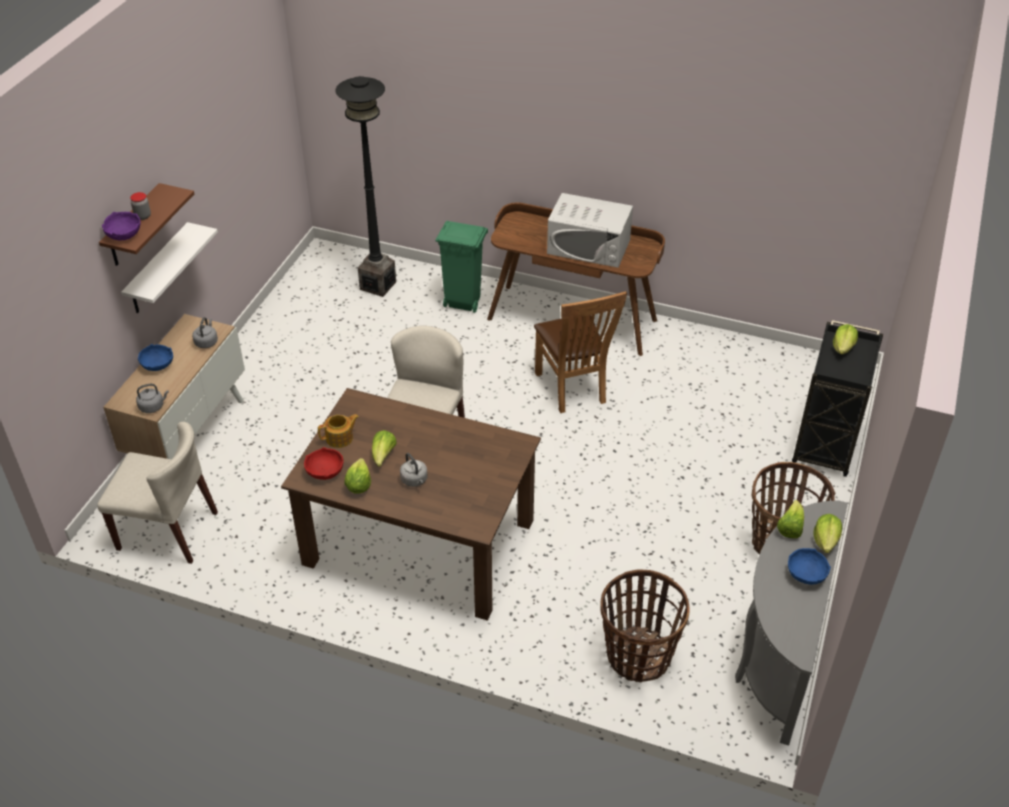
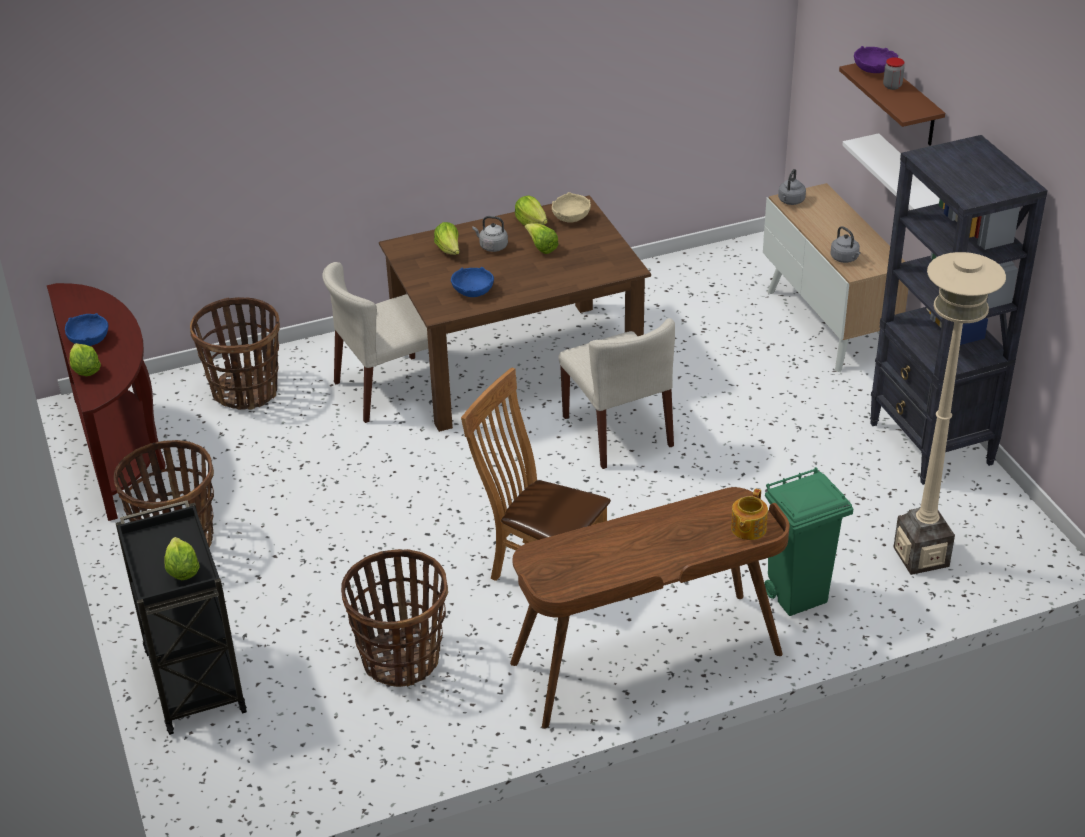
camera: 140 degrees right, 5 degrees down
beige chair [97,422,218,564] -> beige chair moved to [322,262,447,423]
blue bowl [138,344,173,371] -> blue bowl moved to [451,267,494,297]
red bowl [304,447,343,480] -> beige bowl [552,192,591,223]
teapot [318,414,359,448] -> teapot moved to [731,489,768,540]
black floor lamp [335,76,396,297] -> beige floor lamp [893,252,1006,575]
white microwave [547,193,633,268] -> none
grey console table [735,500,848,746] -> brown console table [47,283,166,521]
lettuce [777,500,804,538] -> lettuce moved to [434,222,460,255]
none -> basket [341,549,448,687]
none -> black bookcase [870,135,1048,485]

